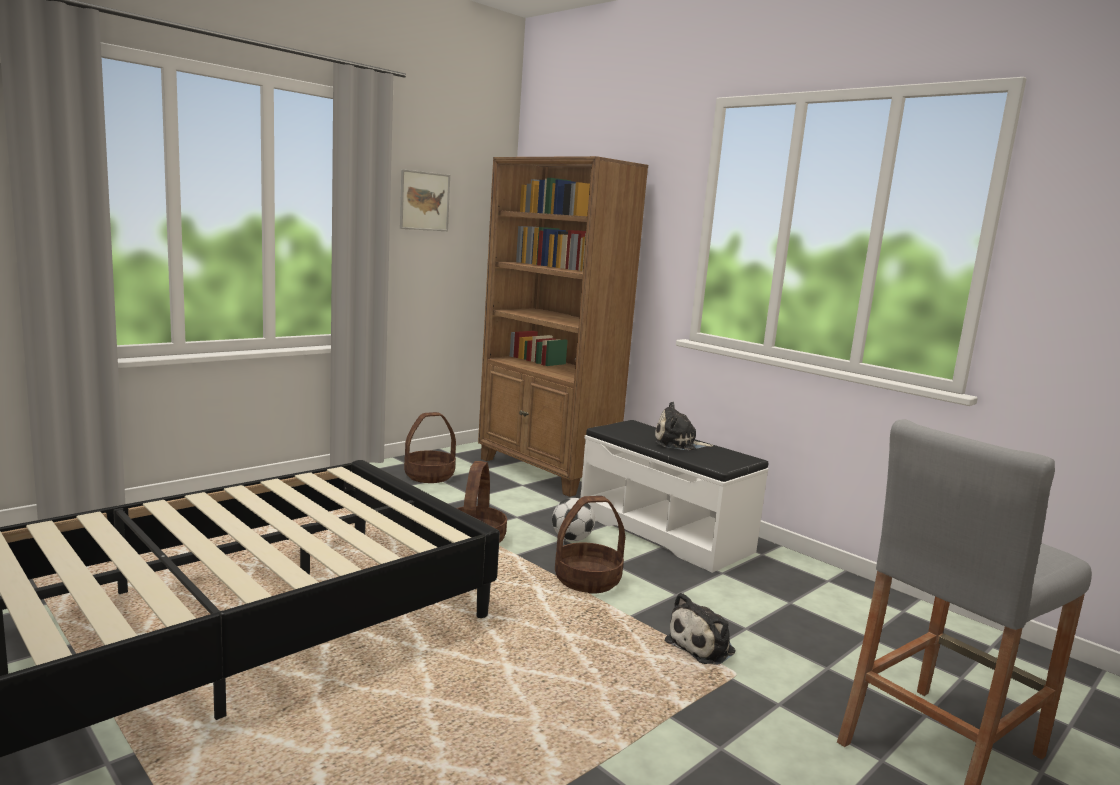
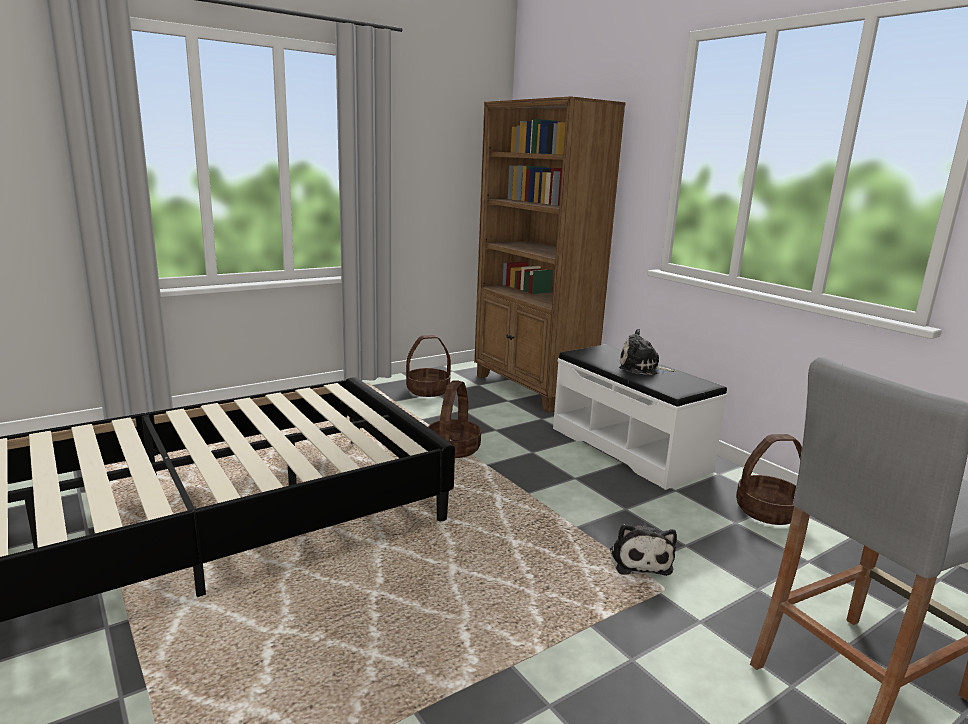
camera: 10 degrees right, 5 degrees up
picture [400,169,450,231] -> none
football [552,498,595,541] -> none
basket [555,496,625,594] -> basket moved to [736,434,802,525]
plush toy [665,593,735,665] -> plush toy turned 60 degrees counterclockwise [610,524,677,576]

